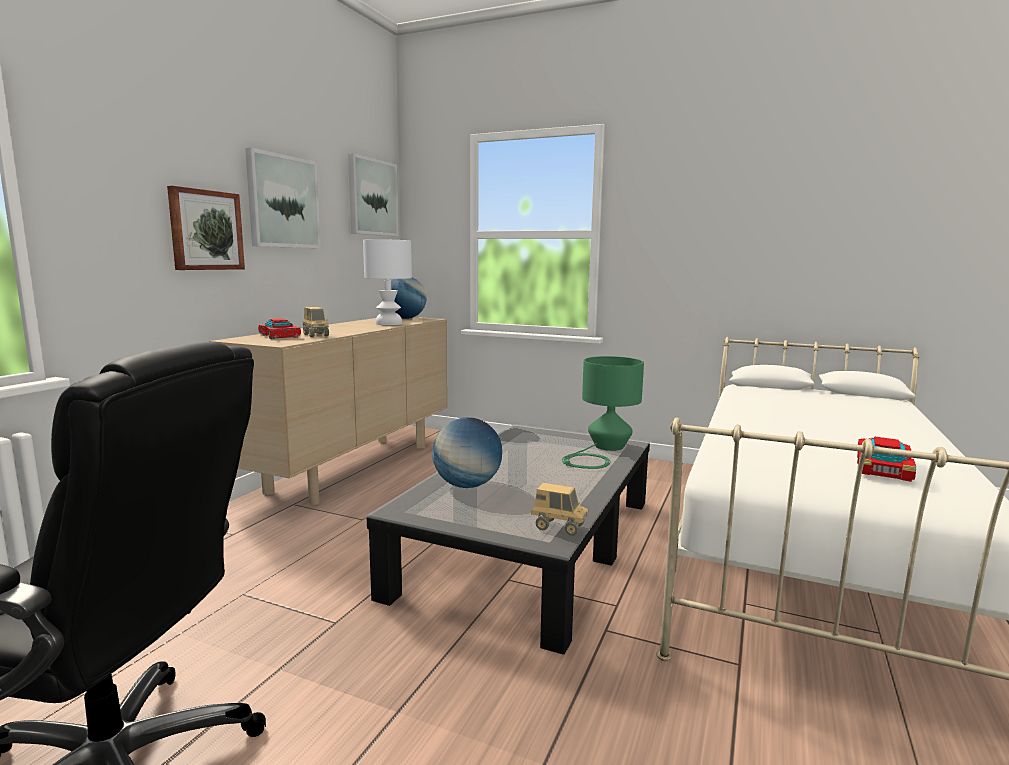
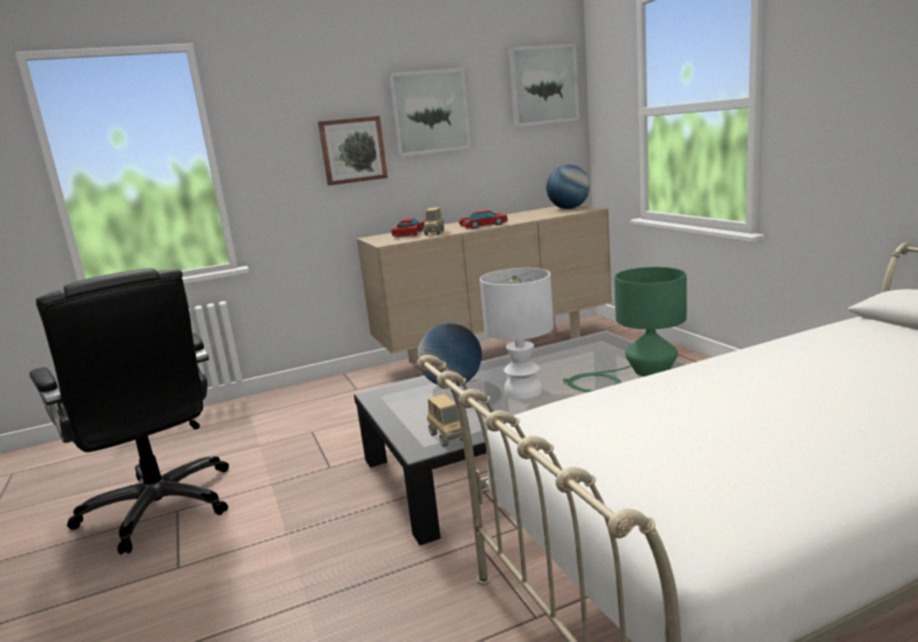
camera: 45 degrees right, 5 degrees up
white table lamp [363,239,412,325] -> white table lamp moved to [480,268,554,399]
toy car [857,436,916,482] -> toy car moved to [459,210,508,229]

